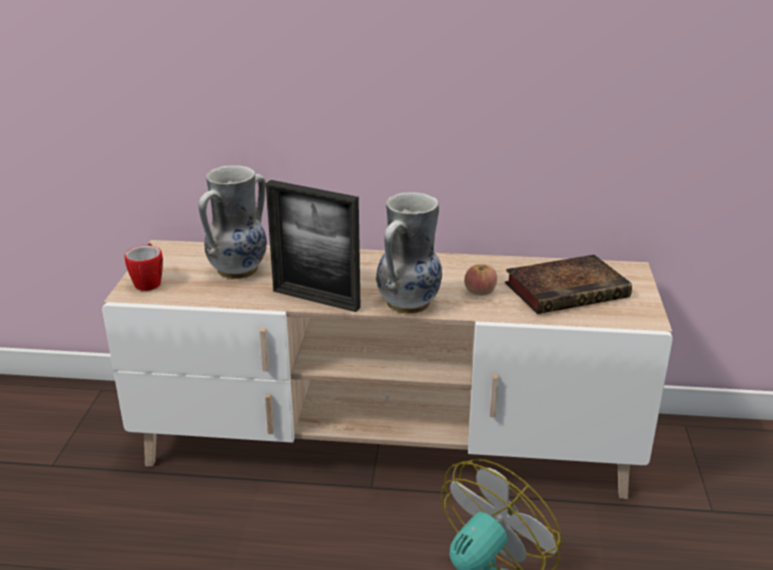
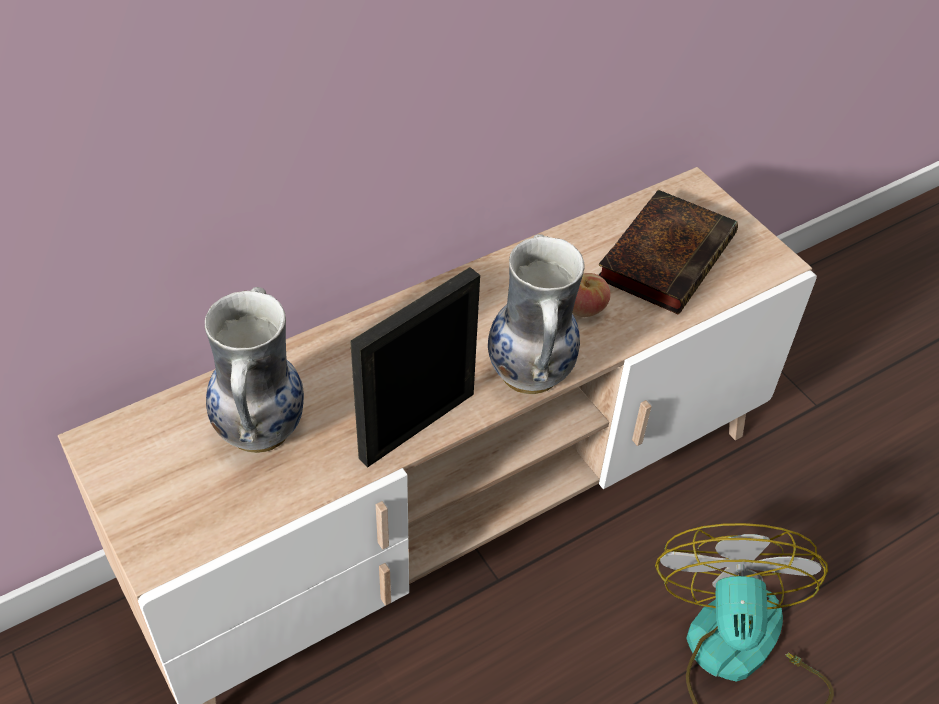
camera: 40 degrees left, 20 degrees up
mug [125,243,163,291] -> none
picture frame [266,180,361,312] -> picture frame turned 150 degrees clockwise [350,267,480,467]

